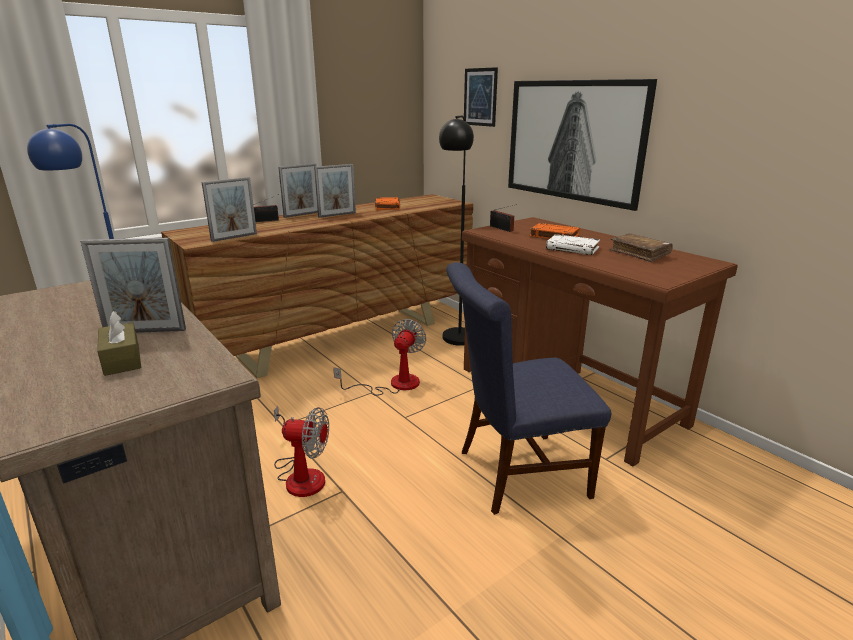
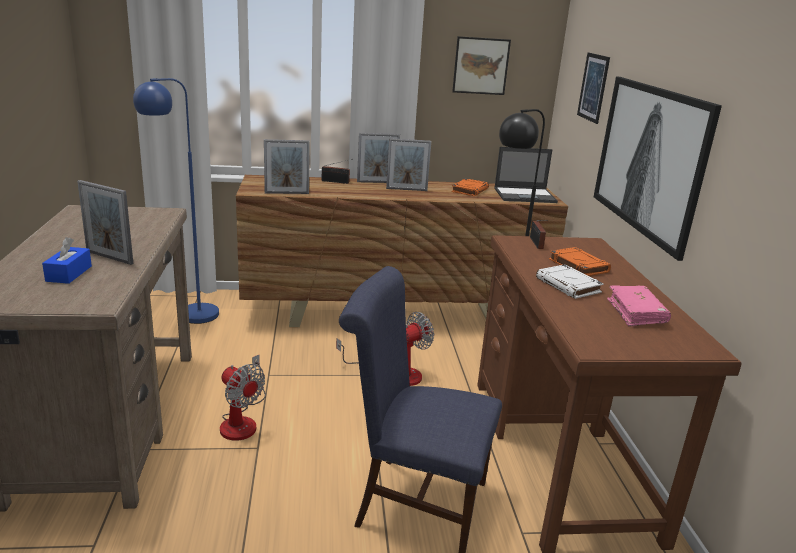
camera: 30 degrees right, 0 degrees up
brown tissue box [97,311,141,376] -> blue tissue box [42,237,92,284]
brown book [609,233,673,262] -> pink book [607,285,671,326]
none -> picture [452,36,511,95]
none -> laptop [494,147,558,203]

